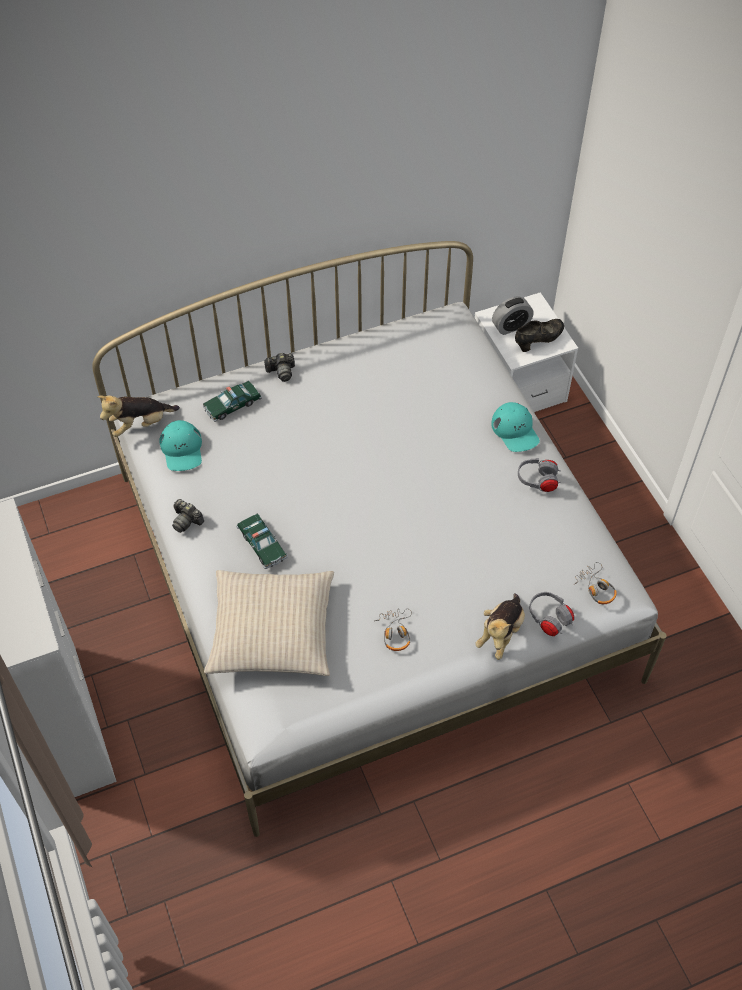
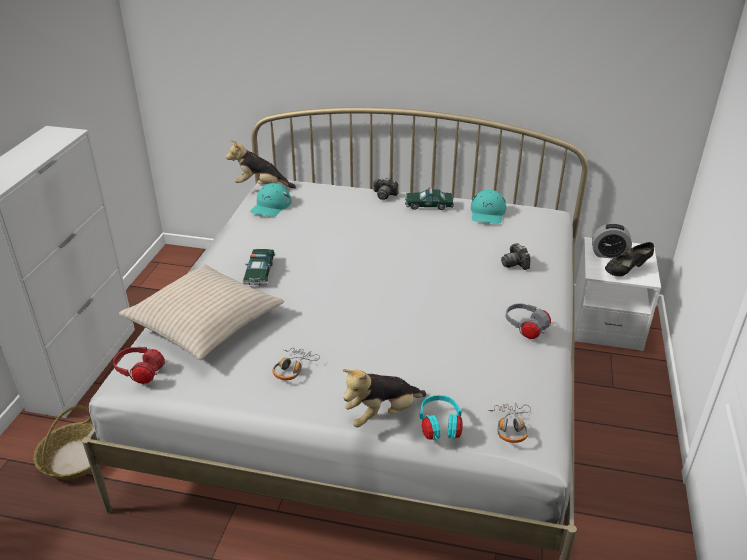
camera: 35 degrees right, 20 degrees down
camera [172,499,204,533] -> camera moved to [501,243,530,270]
toy car [203,381,262,422] -> toy car moved to [405,187,454,210]
turquoise cap [491,402,540,452] -> turquoise cap moved to [471,189,506,223]
black shoe [515,319,564,352] -> black shoe turned 150 degrees clockwise [605,242,654,276]
grey headphones [529,592,574,636] -> turquoise headphones [420,395,463,440]
none -> basket [33,405,94,480]
none -> red headphones [113,347,165,384]

